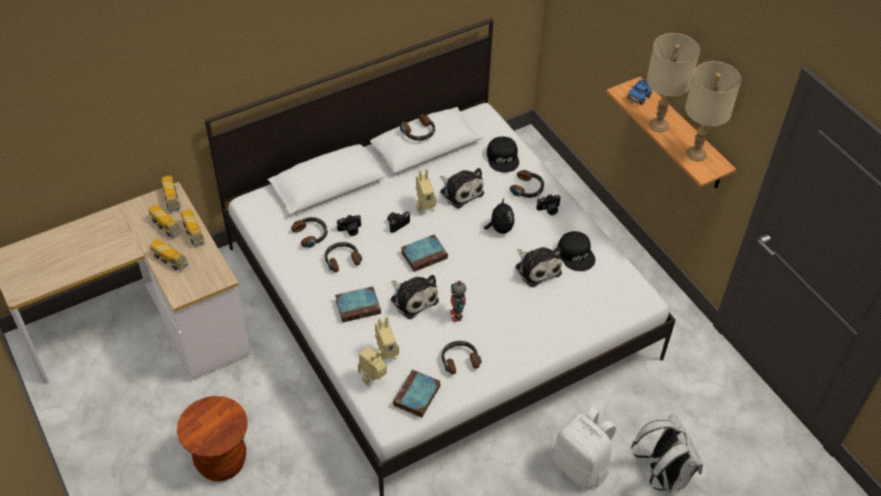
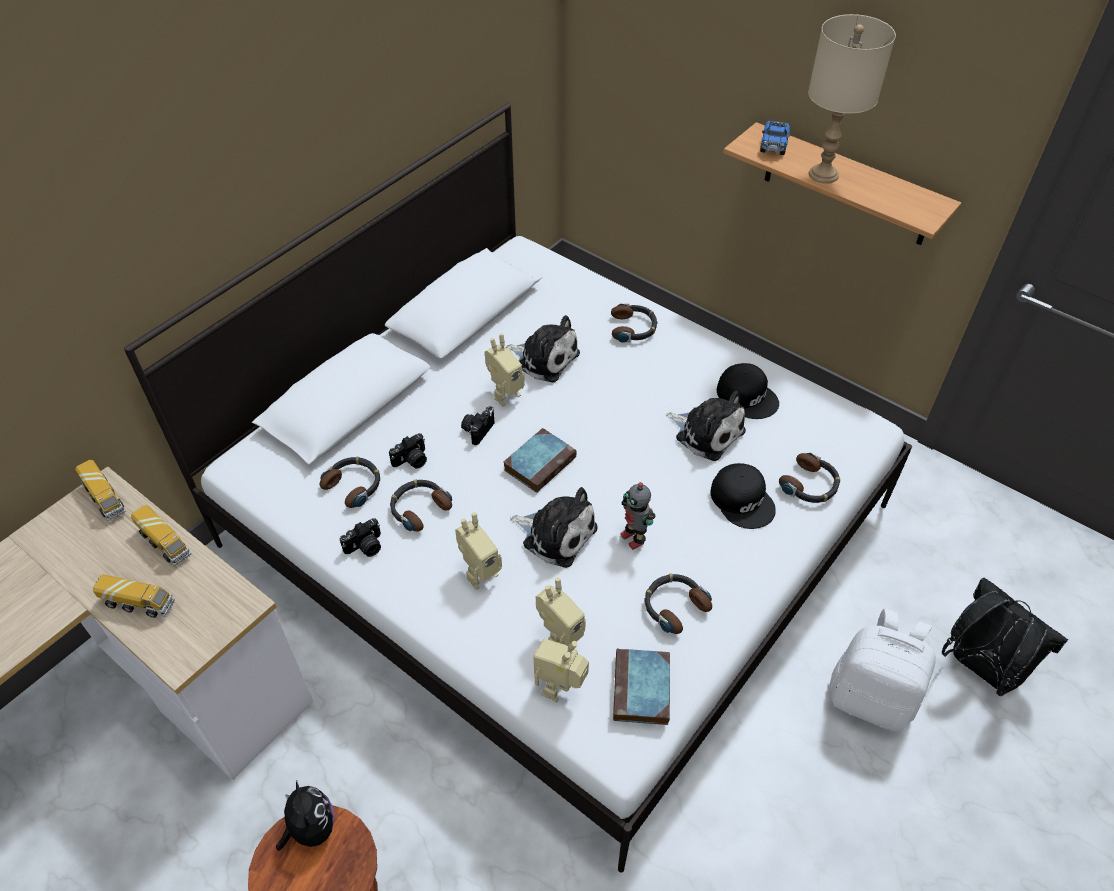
camera: 20 degrees left, 0 degrees up
toy truck [149,204,182,238] -> none
book [335,286,381,323] -> toy robot [455,512,502,590]
headphones [400,114,435,141] -> headphones moved to [779,453,840,503]
plush toy [484,198,515,234] -> plush toy moved to [276,781,334,851]
black cap [487,137,519,173] -> black cap moved to [711,463,776,529]
camera [536,195,561,215] -> camera moved to [340,518,381,557]
white backpack [631,413,703,493] -> black backpack [942,578,1068,696]
beige table lamp [685,61,741,161] -> none

